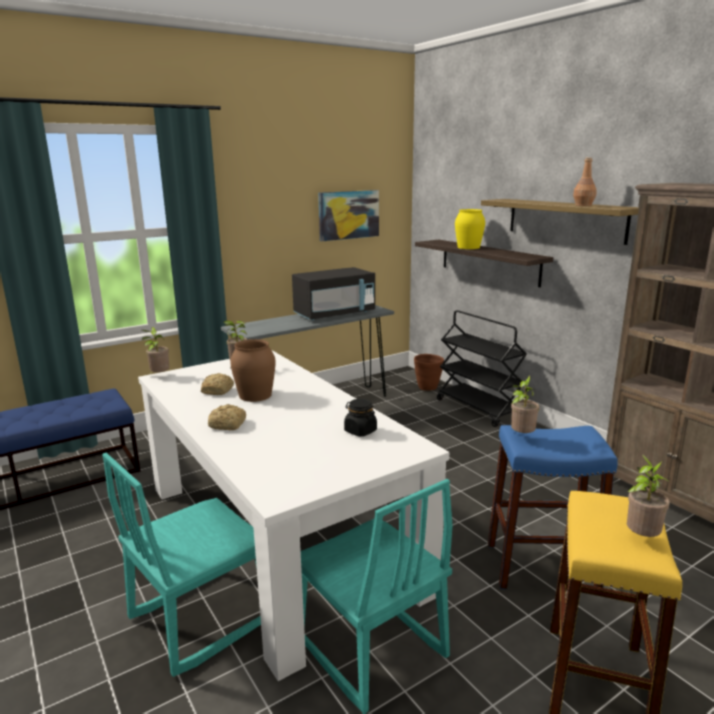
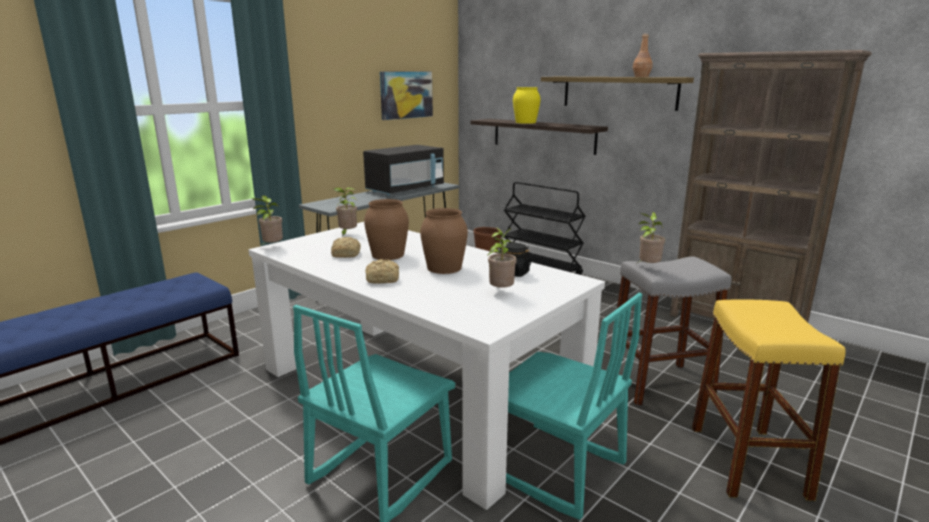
camera: 15 degrees left, 0 degrees up
blue stool [488,425,618,589] -> grey stool [609,256,731,406]
potted plant [627,454,670,537] -> potted plant moved to [488,227,517,288]
none -> brown vase [420,208,468,274]

